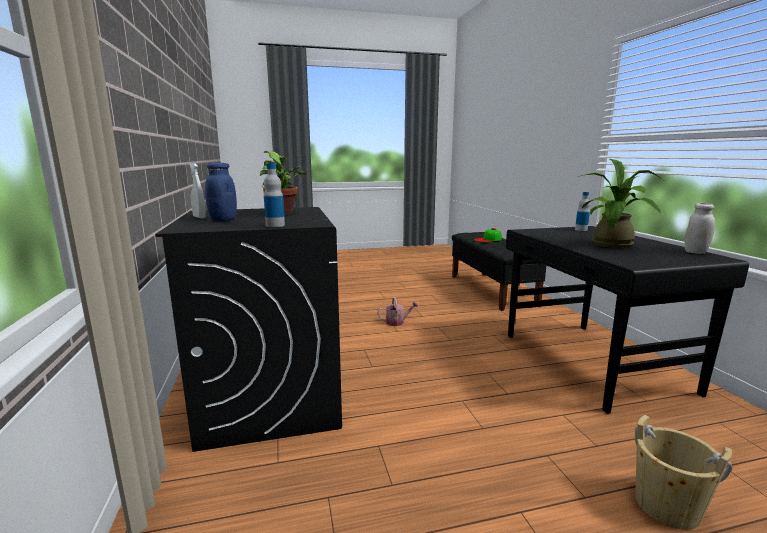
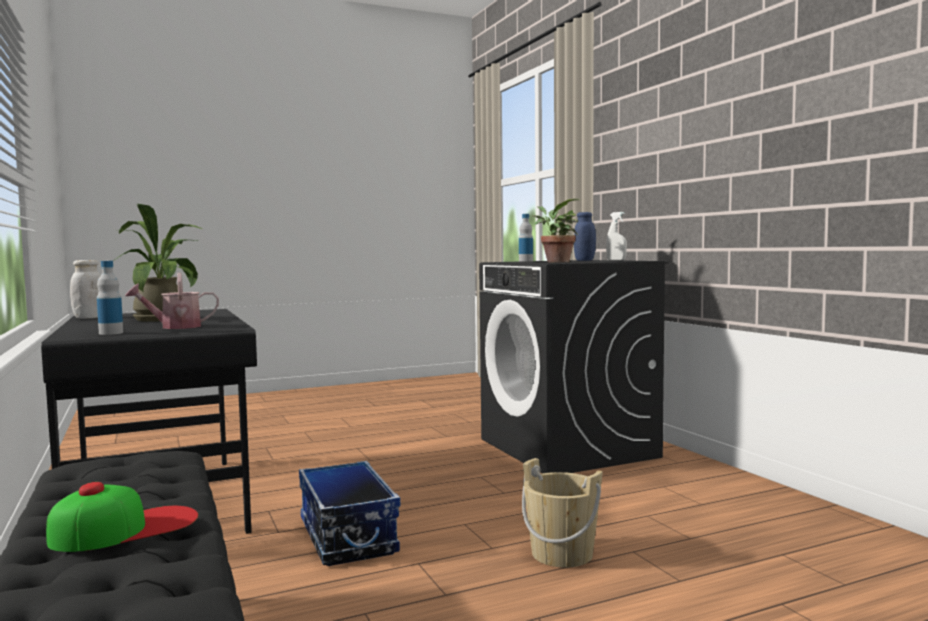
camera: 170 degrees right, 10 degrees down
watering can [377,297,418,326] -> watering can moved to [125,273,219,329]
beige bucket [635,415,733,530] -> beige bucket moved to [522,458,603,568]
none -> storage box [299,461,400,566]

